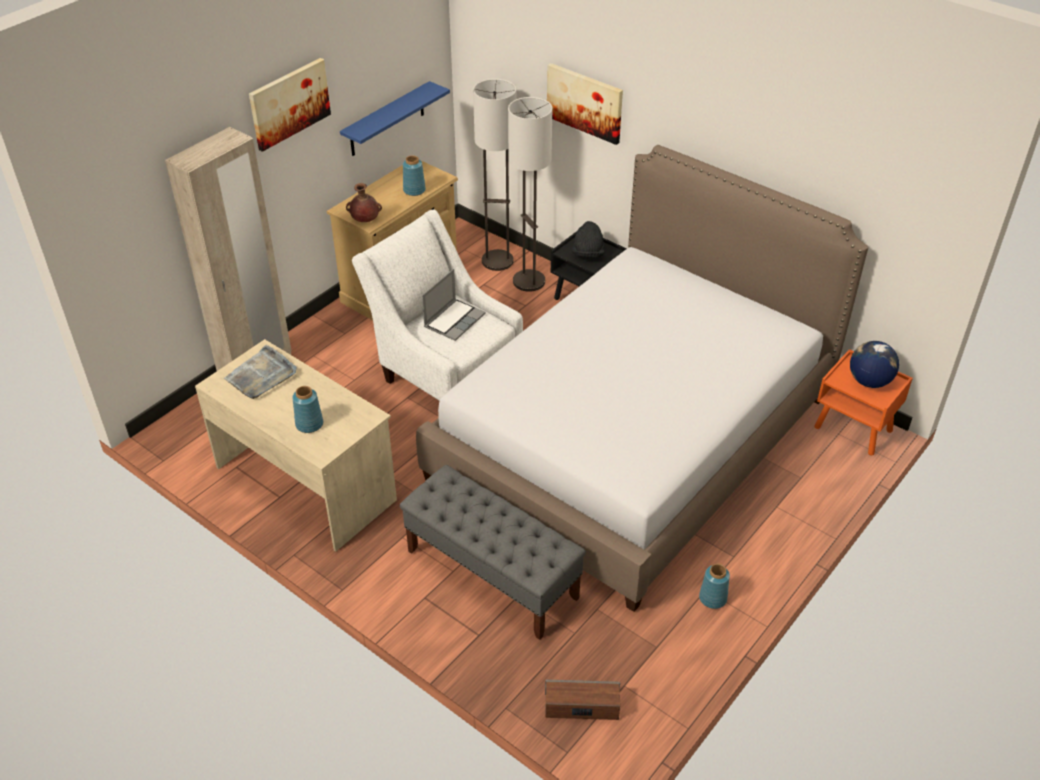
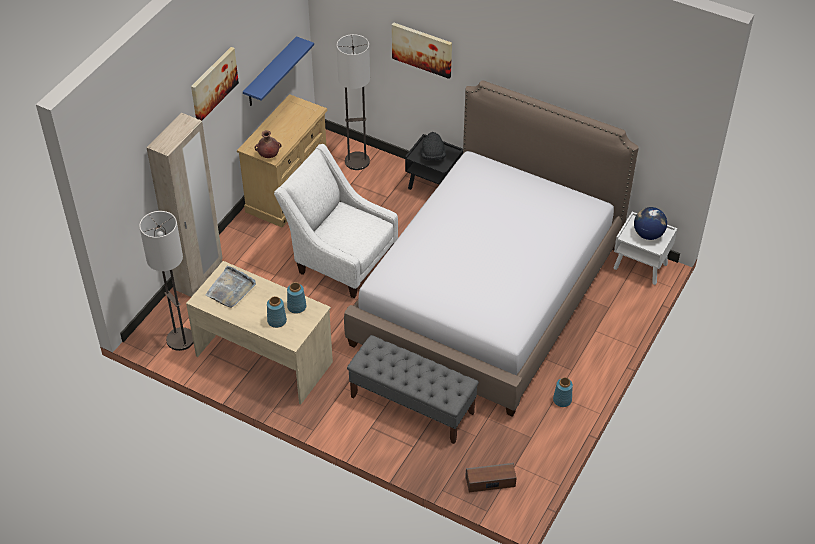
camera: 10 degrees left, 5 degrees up
blue vase [403,155,426,196] -> blue vase moved to [287,282,306,314]
laptop [422,269,486,341] -> none
floor lamp [508,97,552,292] -> floor lamp moved to [139,211,193,351]
orange nightstand [815,349,913,456] -> white nightstand [614,212,677,285]

